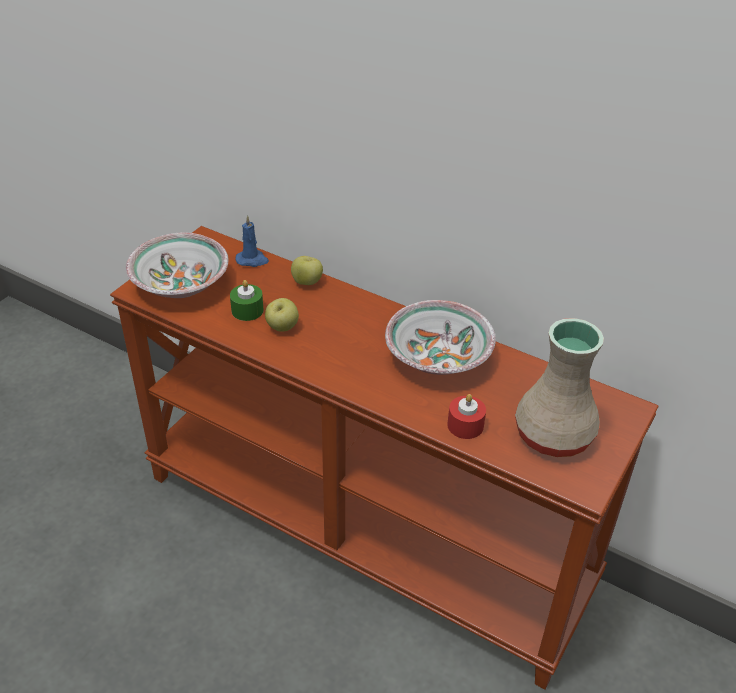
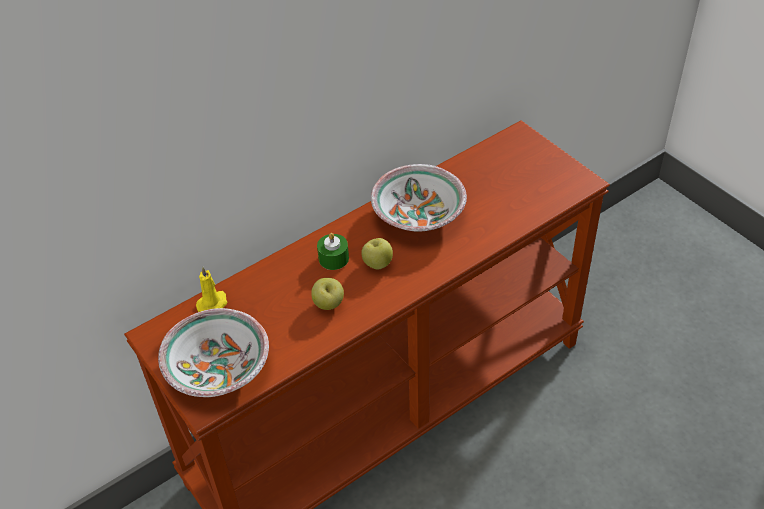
camera: 65 degrees left, 5 degrees up
green candle [230,280,264,321] -> green candle moved to [317,233,349,270]
blue candle [235,215,269,267] -> yellow candle [196,267,228,312]
apple [291,256,323,285] -> apple moved to [361,238,393,269]
red candle [447,394,486,439] -> none
beige vase [515,318,604,457] -> none

